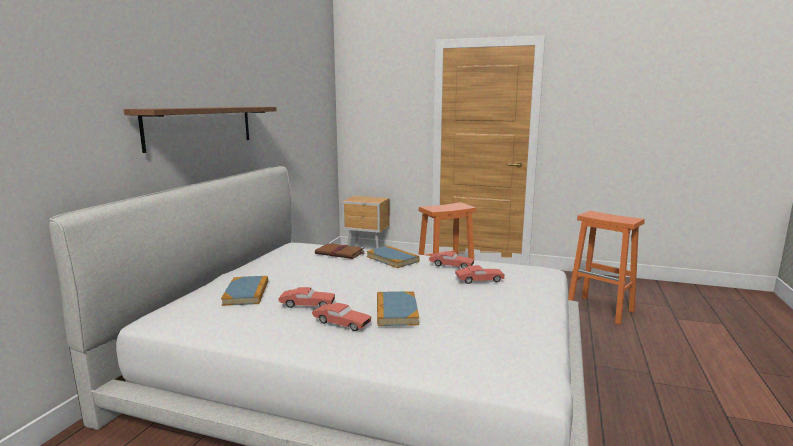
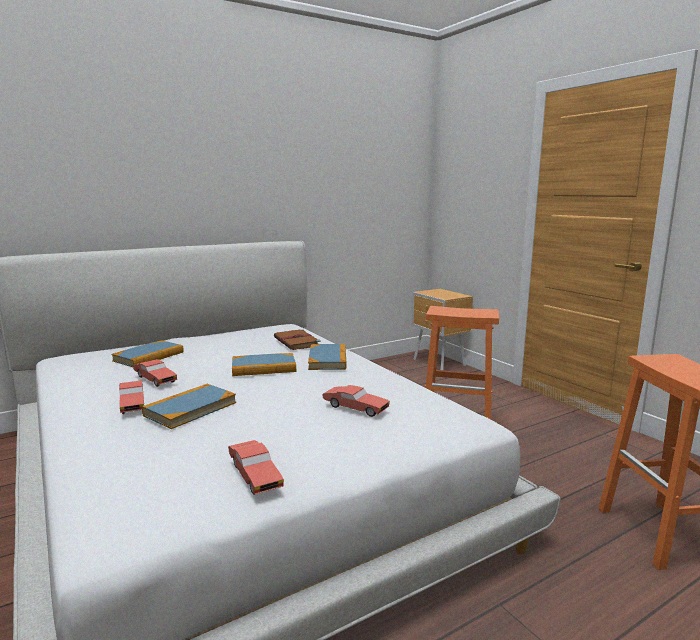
camera: 40 degrees right, 0 degrees up
brown shelf [124,107,277,153] -> none
red toy car [429,251,474,269] -> red toy car moved to [228,440,284,495]
none -> book [232,353,296,376]

